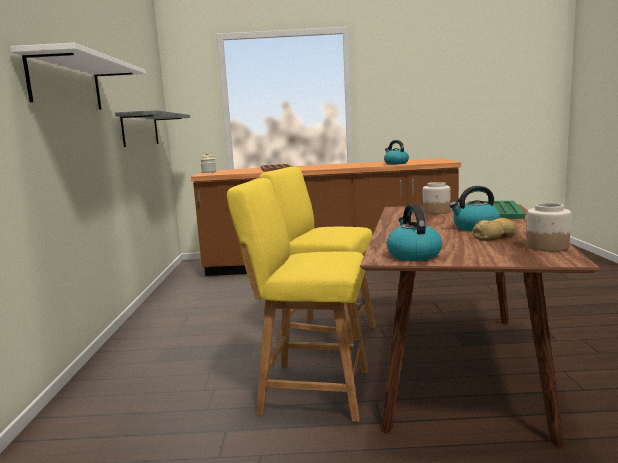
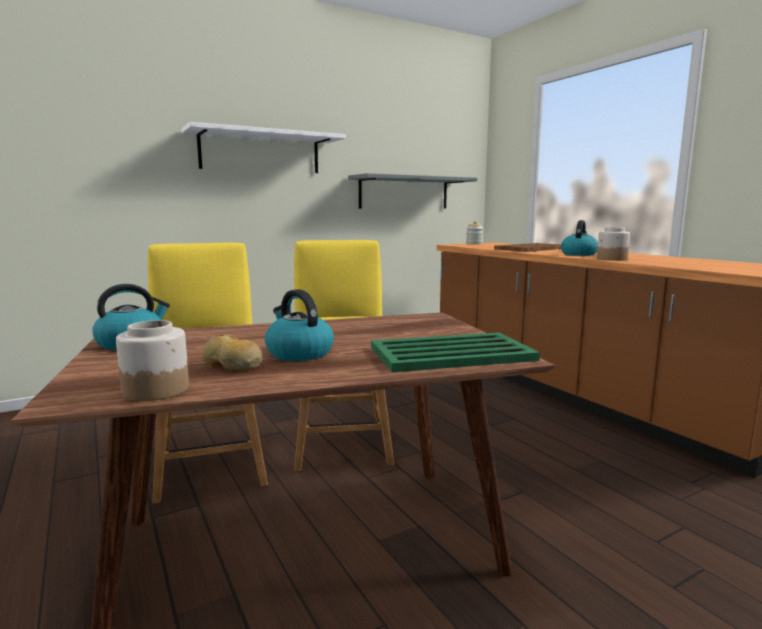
camera: 60 degrees right, 0 degrees up
kettle [384,140,409,164] -> kettle moved to [561,220,598,256]
jar [423,182,451,214] -> jar moved to [597,227,630,261]

